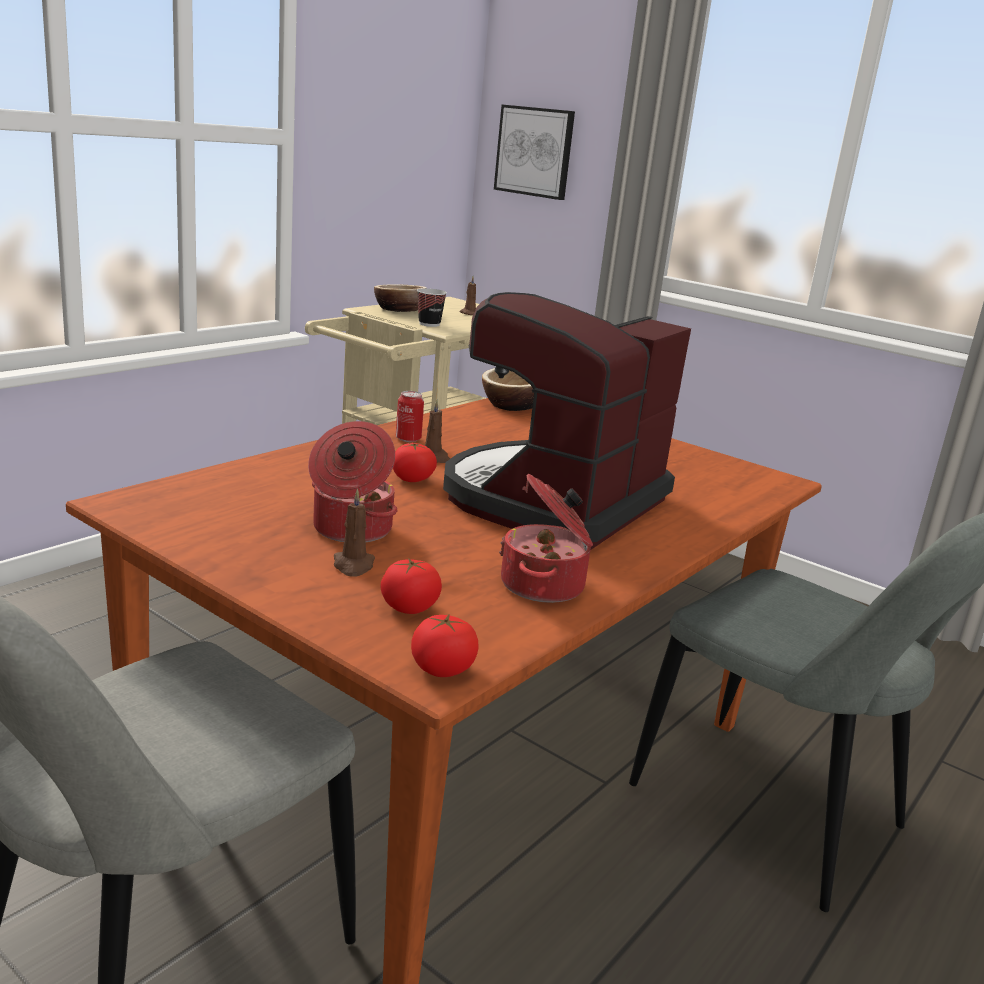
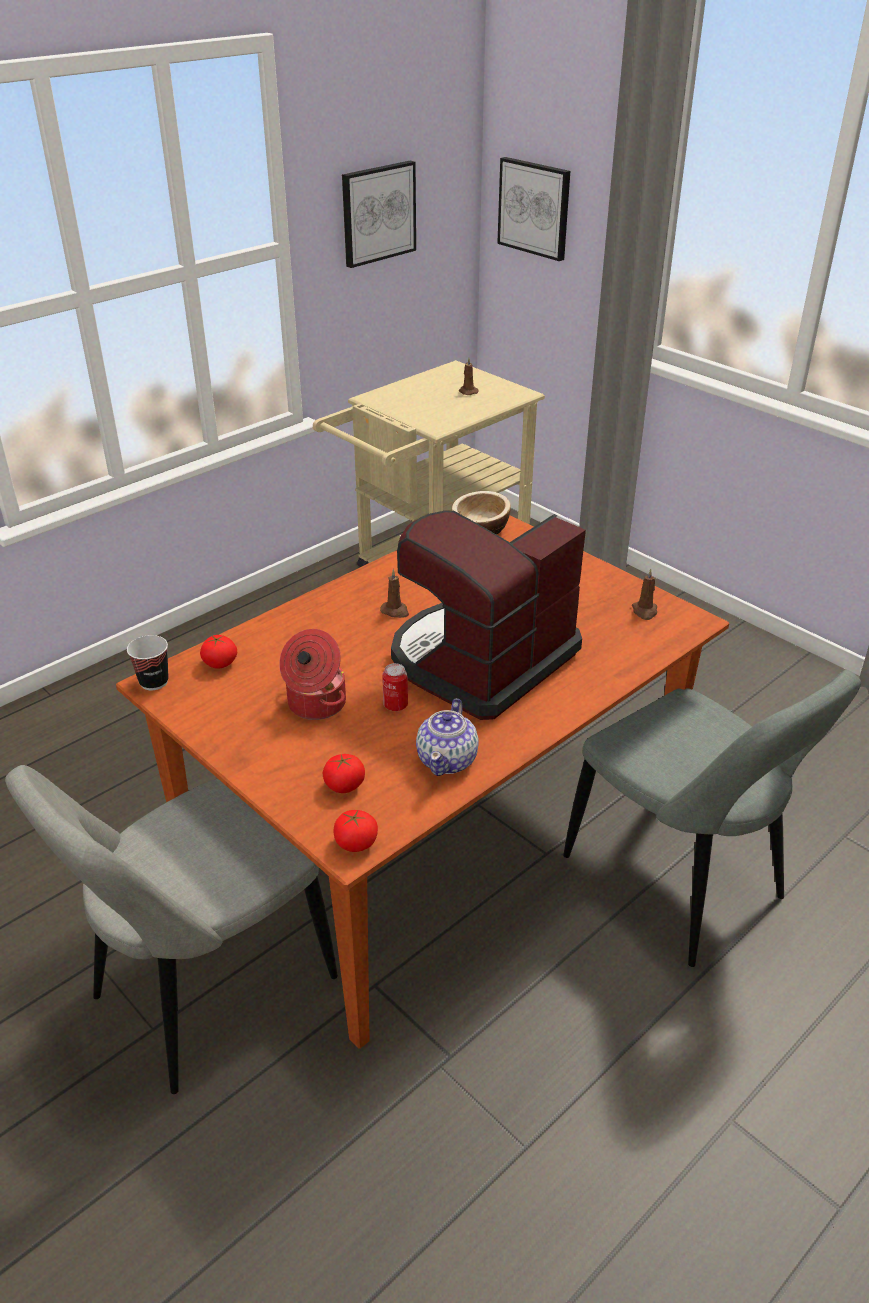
camera: 10 degrees right, 15 degrees up
brown candle [334,488,375,577] -> brown candle moved to [632,569,657,620]
bowl [374,284,427,312] -> none
tomato [393,442,437,482] -> tomato moved to [200,635,237,669]
can [396,391,424,442] -> can moved to [382,663,408,711]
cup [417,288,447,327] -> cup moved to [127,635,169,690]
cooking pot [499,474,593,603] -> teapot [416,698,479,776]
none -> picture [342,161,416,268]

